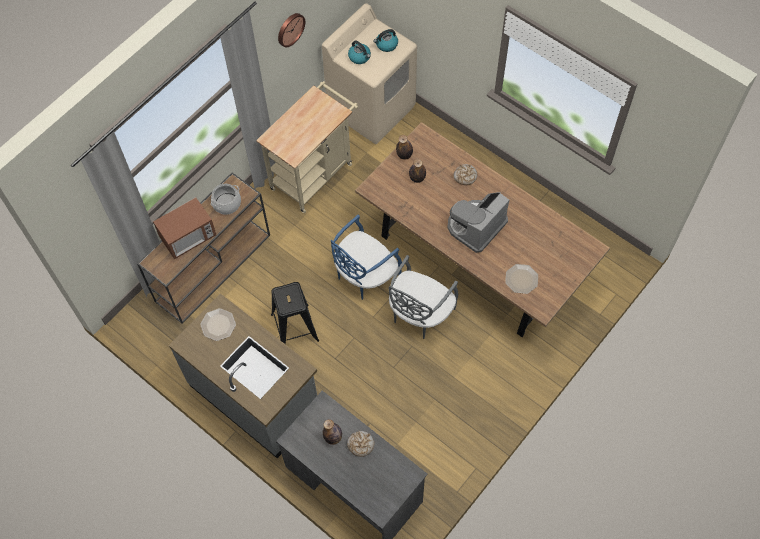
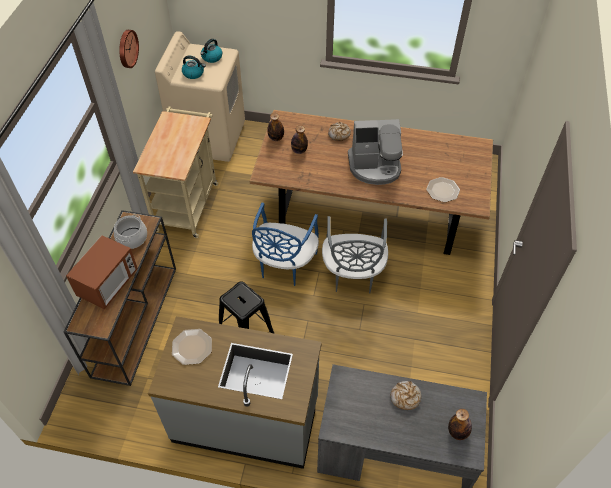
camera: 30 degrees left, 10 degrees down
bottle [323,419,342,445] -> bottle moved to [448,409,472,440]
coffee machine [447,192,509,253] -> coffee machine turned 105 degrees counterclockwise [348,119,403,185]

